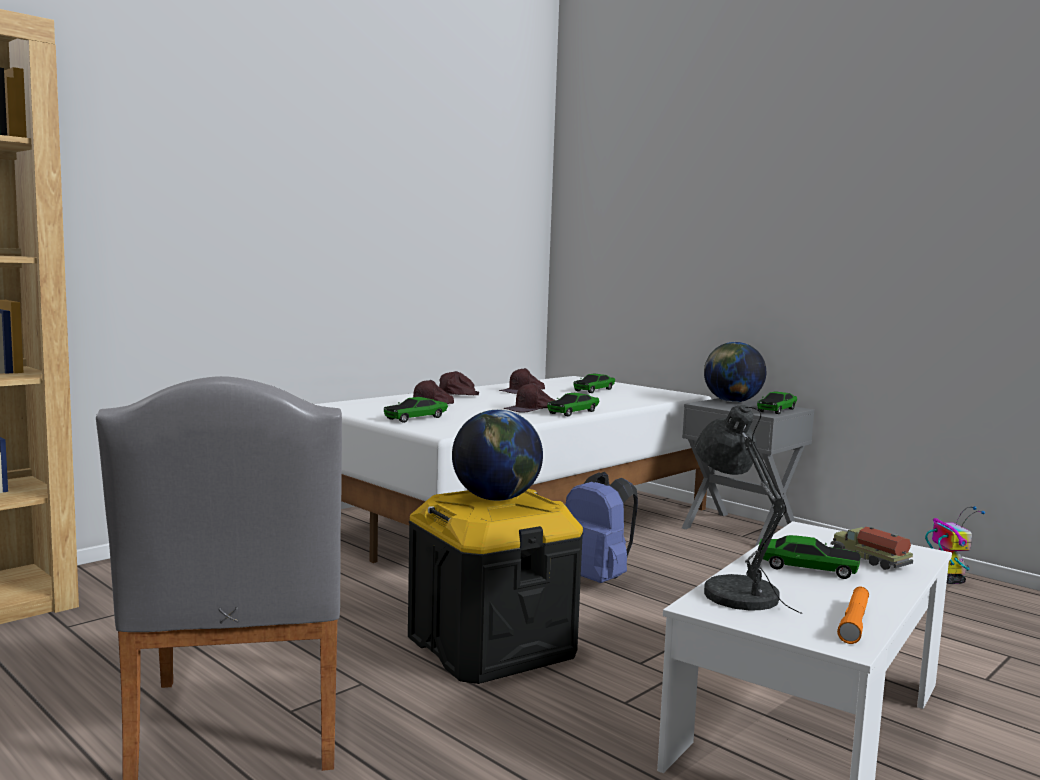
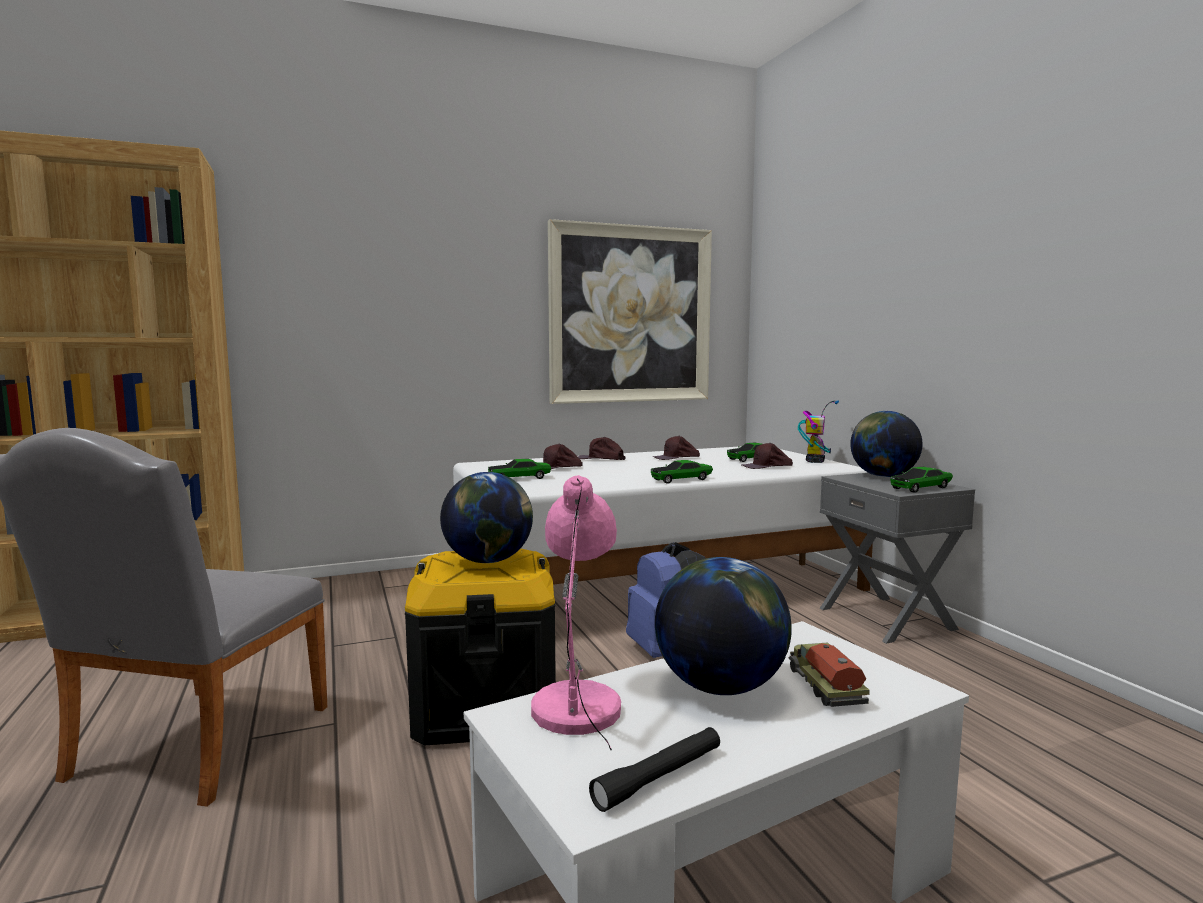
camera: 25 degrees right, 0 degrees up
brown cap [503,383,555,413] -> brown cap moved to [741,443,793,469]
grey table lamp [695,405,803,614] -> pink table lamp [531,475,621,750]
toy car [758,535,861,579] -> globe [655,557,792,695]
orange flashlight [837,587,869,644] -> black flashlight [589,727,720,812]
toy robot [925,506,985,584] -> toy robot moved to [798,400,839,463]
none -> picture [548,219,712,404]

